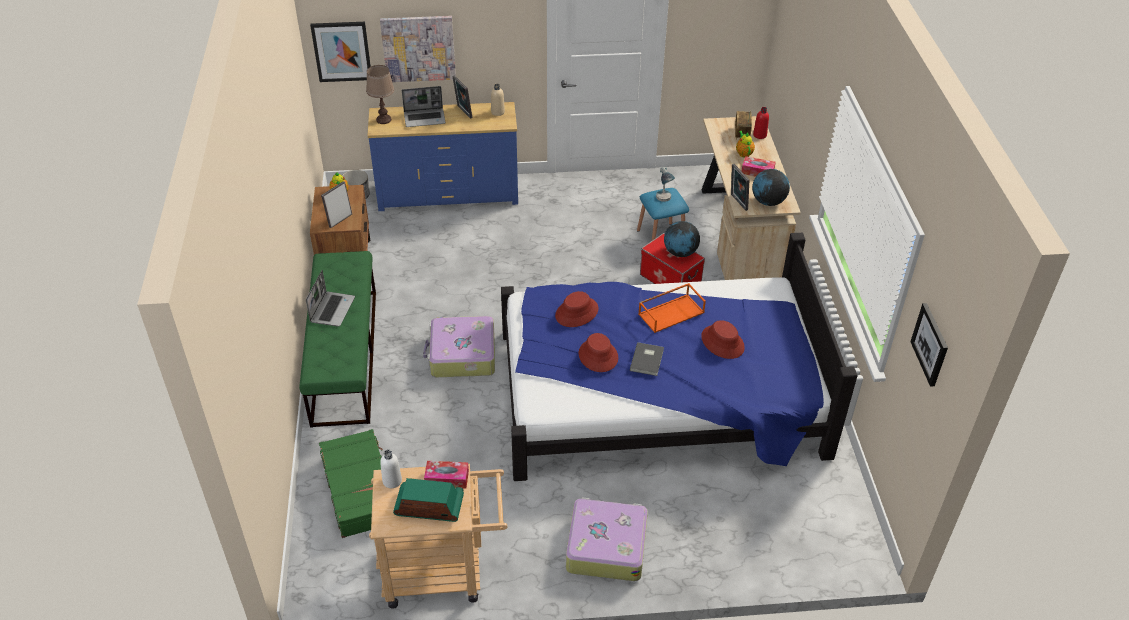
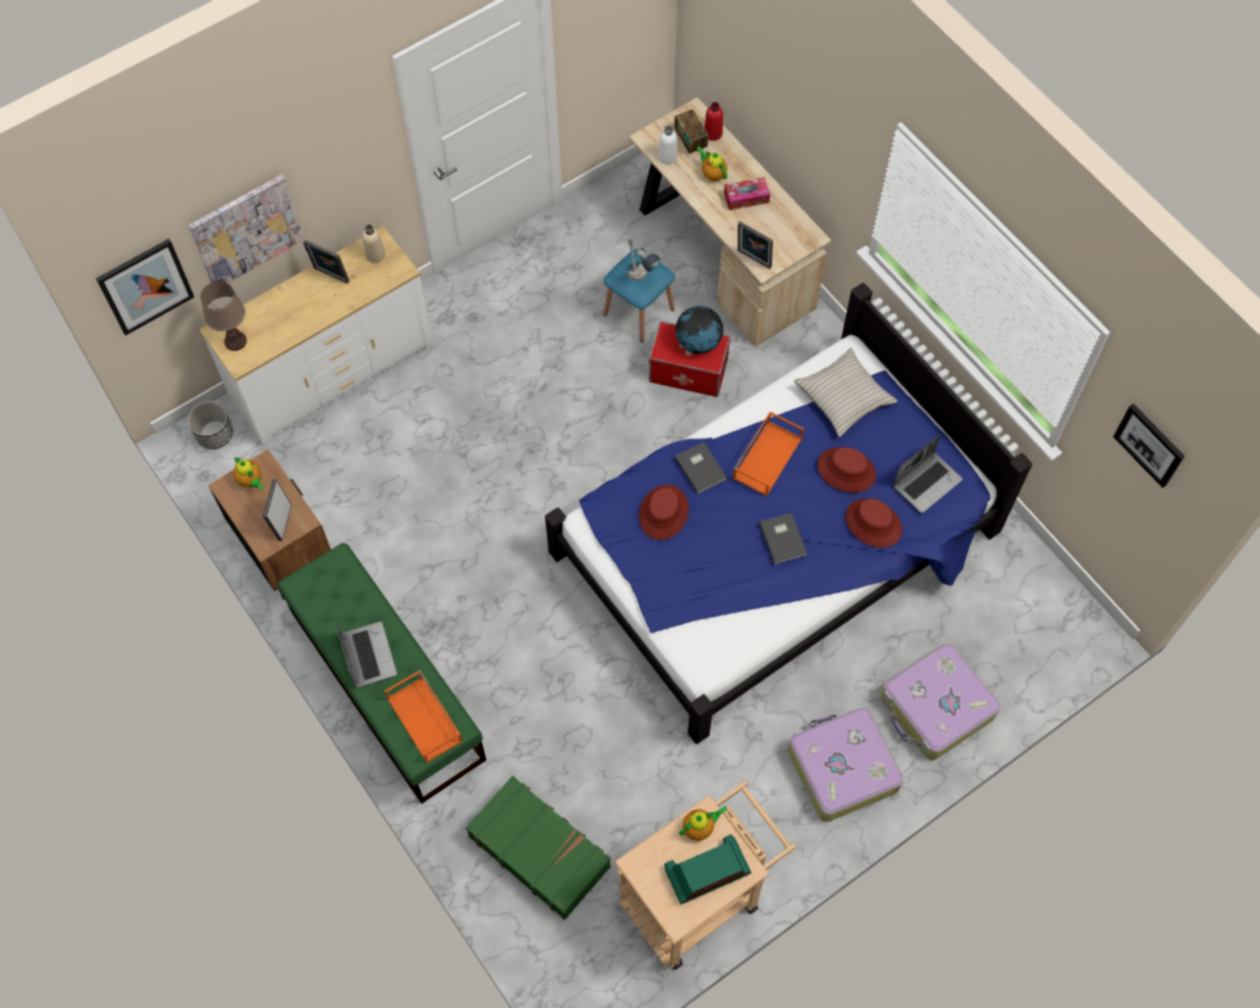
camera: 30 degrees left, 20 degrees up
blue dresser [368,102,518,211] -> white dresser [199,226,433,446]
white bottle [380,450,402,488] -> white bottle moved to [658,126,677,164]
laptop [402,86,446,127] -> laptop moved to [893,434,963,513]
suitcase [423,316,495,377] -> suitcase moved to [880,643,1000,760]
tissue box [424,461,469,489] -> teapot [679,806,728,841]
red hat [579,333,618,372] -> red hat moved to [845,499,902,548]
globe [752,169,790,206] -> none
none -> orange tray [385,670,463,763]
none -> grey book [674,442,727,494]
none -> beige pillow [794,348,898,437]

